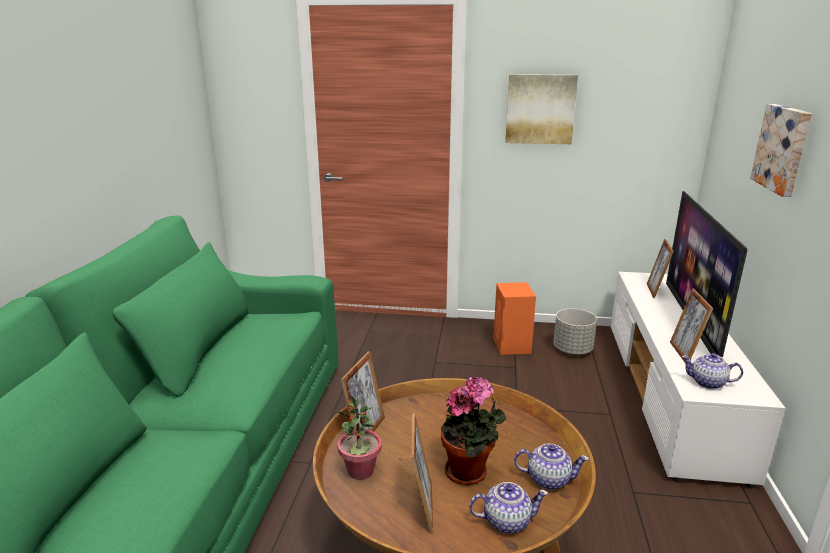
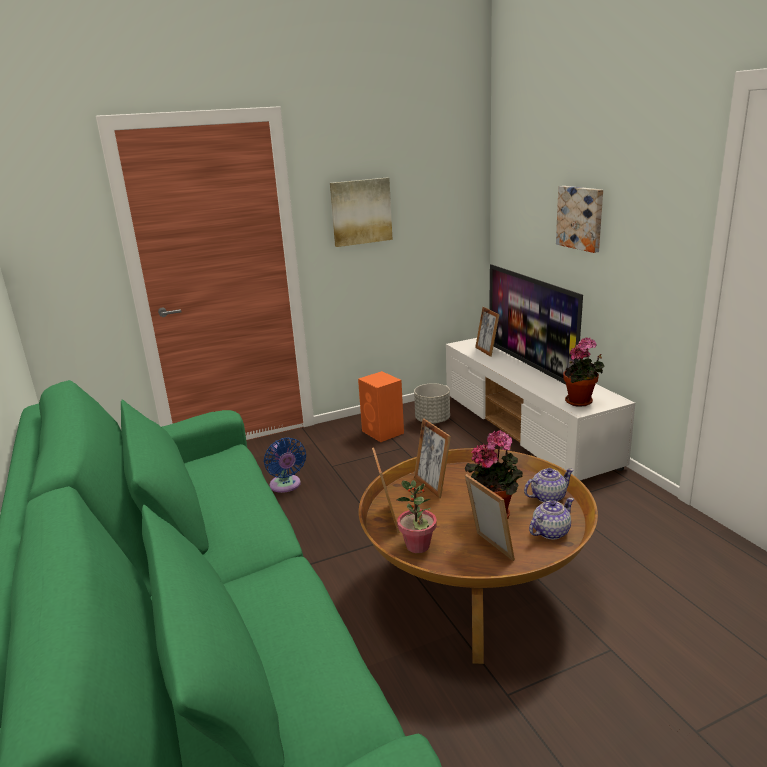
camera: 30 degrees left, 0 degrees up
picture frame [670,288,713,364] -> picture frame moved to [414,418,451,498]
teapot [682,353,743,389] -> potted plant [563,338,604,407]
none -> blue fan [264,437,306,493]

